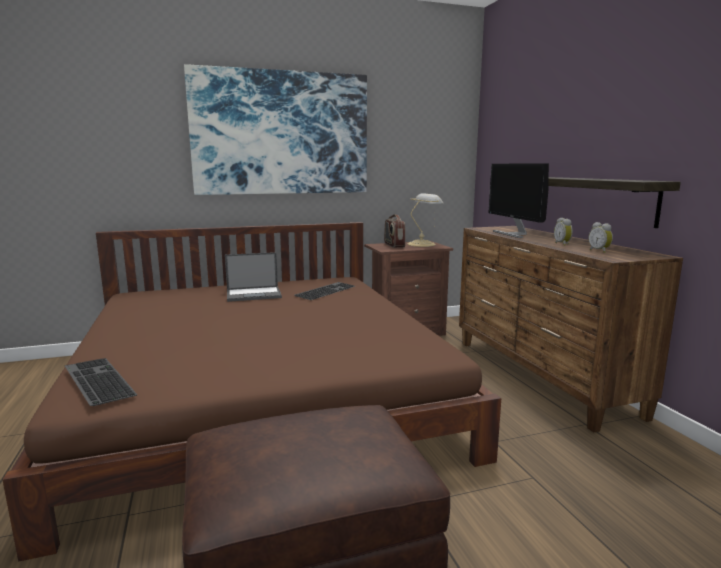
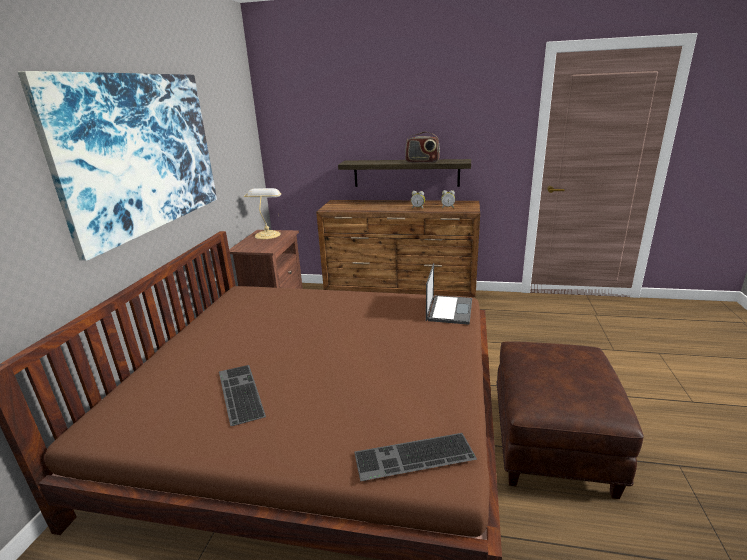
camera: 60 degrees left, 10 degrees up
laptop [225,252,282,302] -> laptop moved to [426,263,472,325]
keyboard [294,282,355,300] -> keyboard moved to [219,365,266,426]
radio [384,214,406,248] -> radio moved to [405,131,440,163]
monitor [489,163,549,238] -> none

